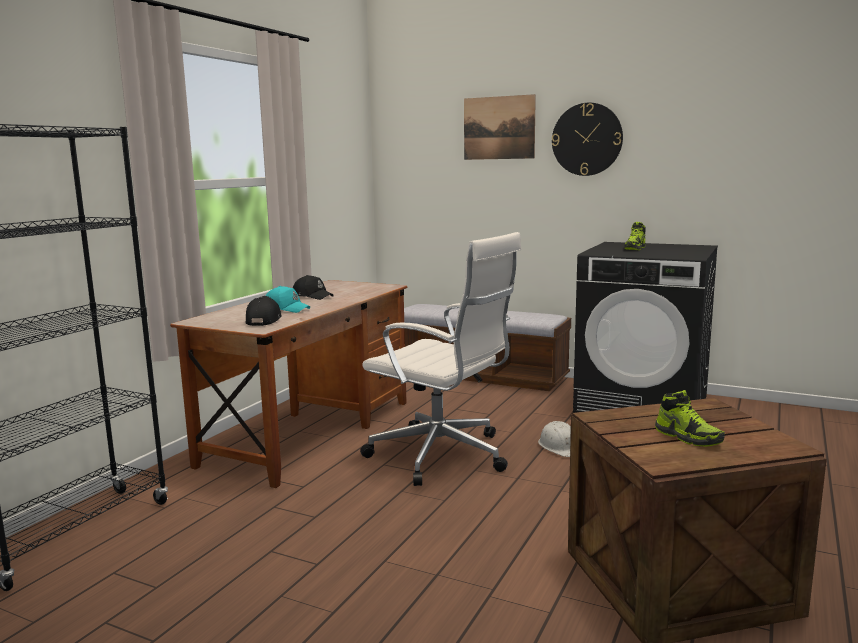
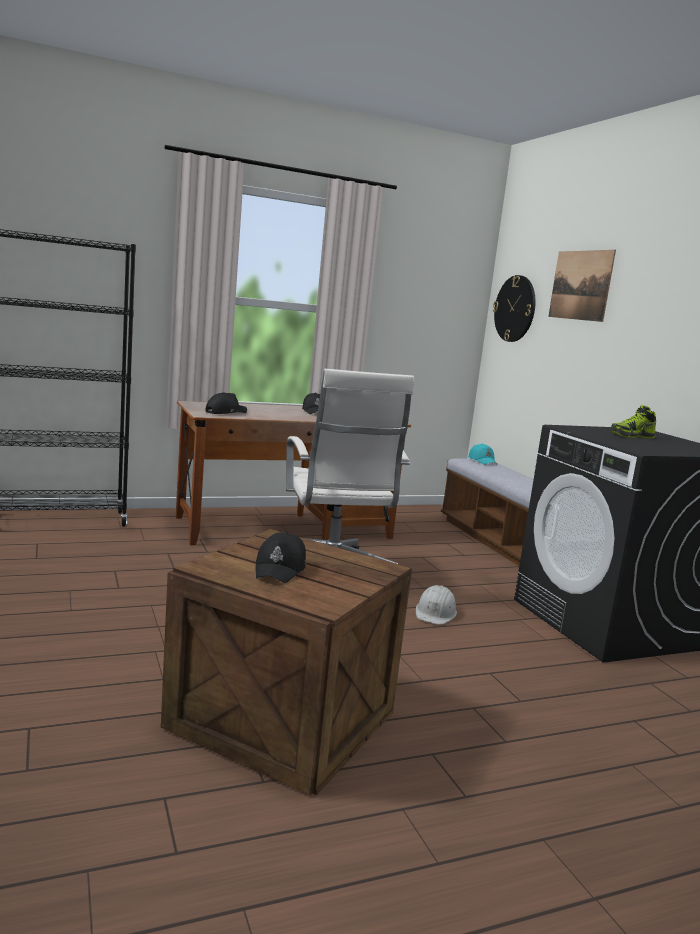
camera: 40 degrees right, 0 degrees up
turquoise cap [265,286,310,313] -> turquoise cap moved to [468,443,497,465]
wall clock [552,103,623,176] -> wall clock moved to [493,275,536,342]
shoe [655,390,725,447] -> black cap [255,532,306,583]

